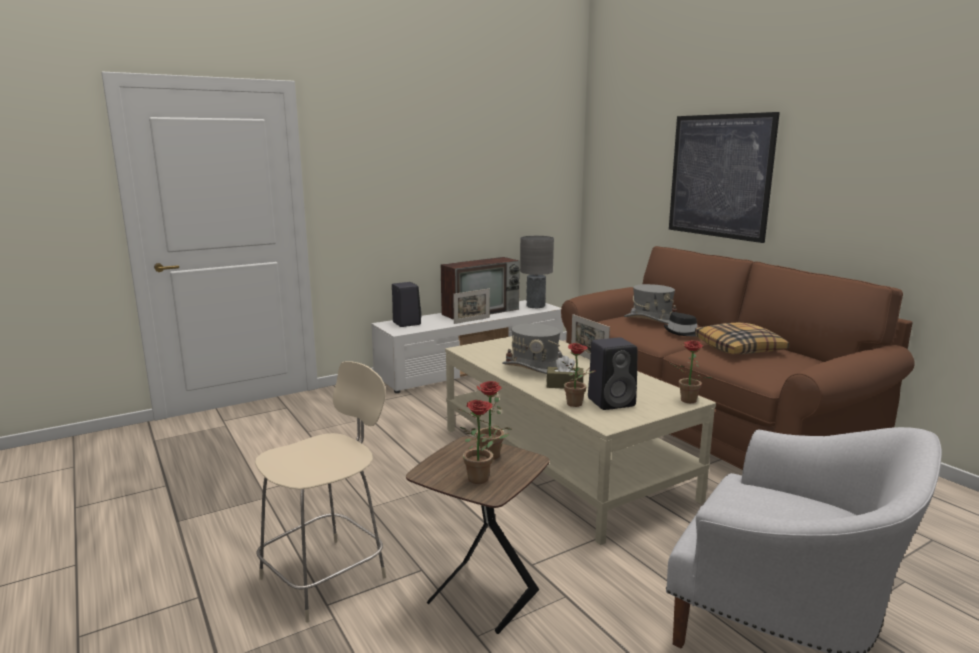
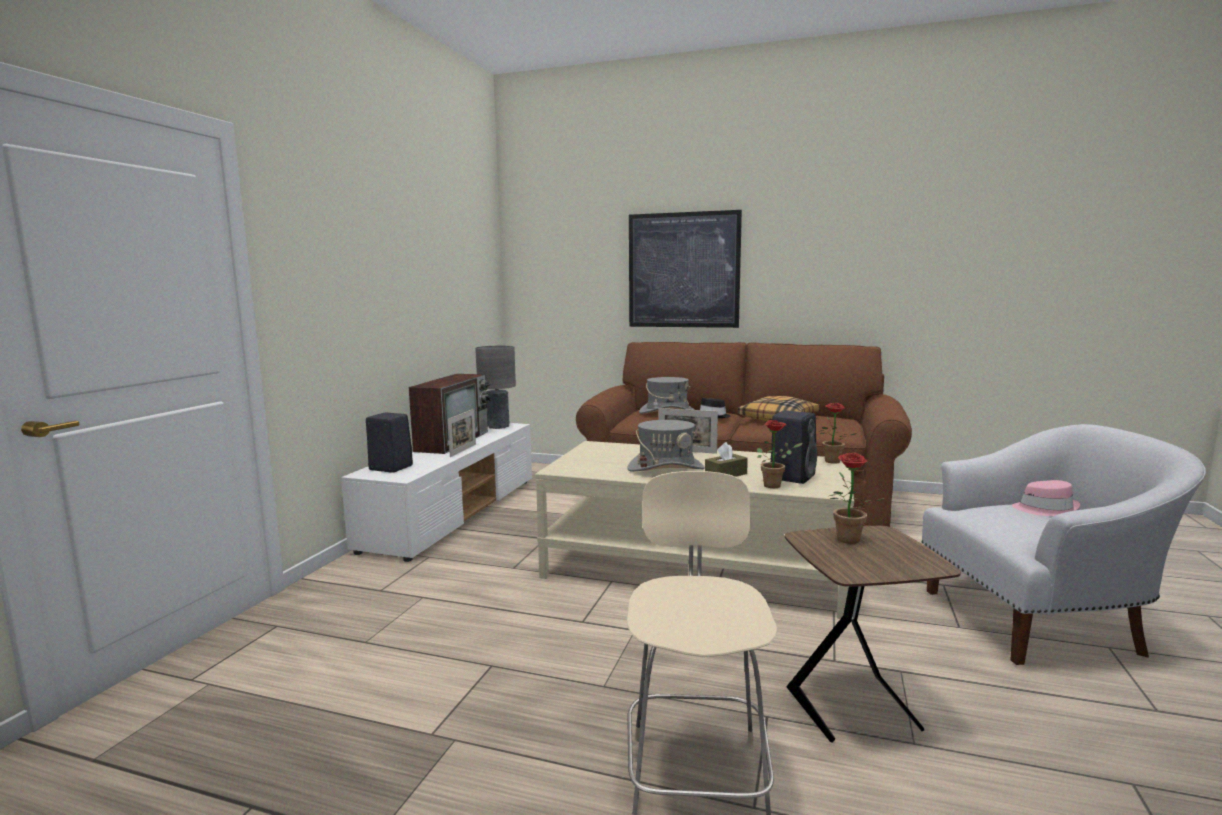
camera: 40 degrees left, 5 degrees down
potted plant [460,400,510,484] -> none
none -> pink hat [1012,480,1080,516]

